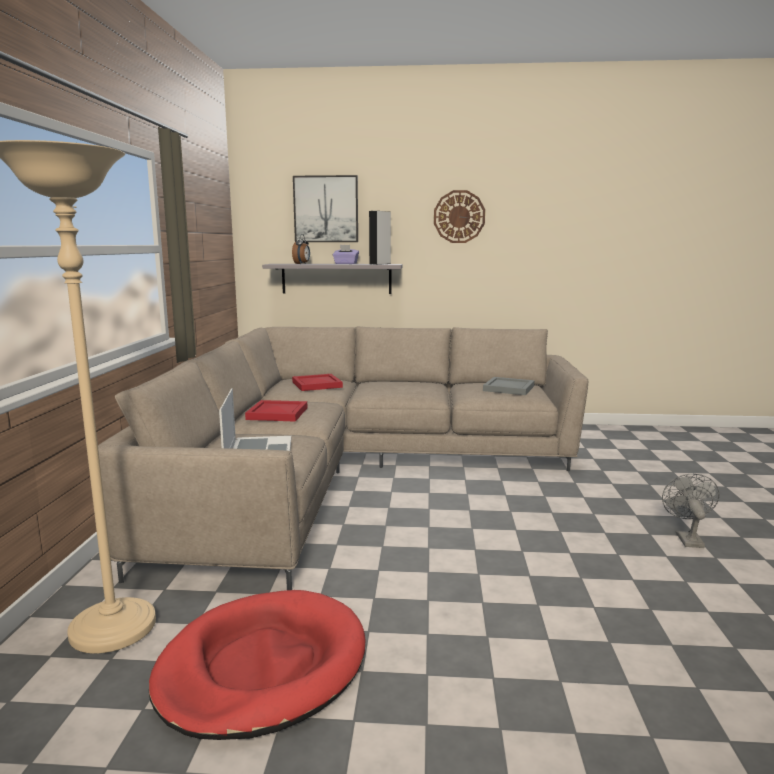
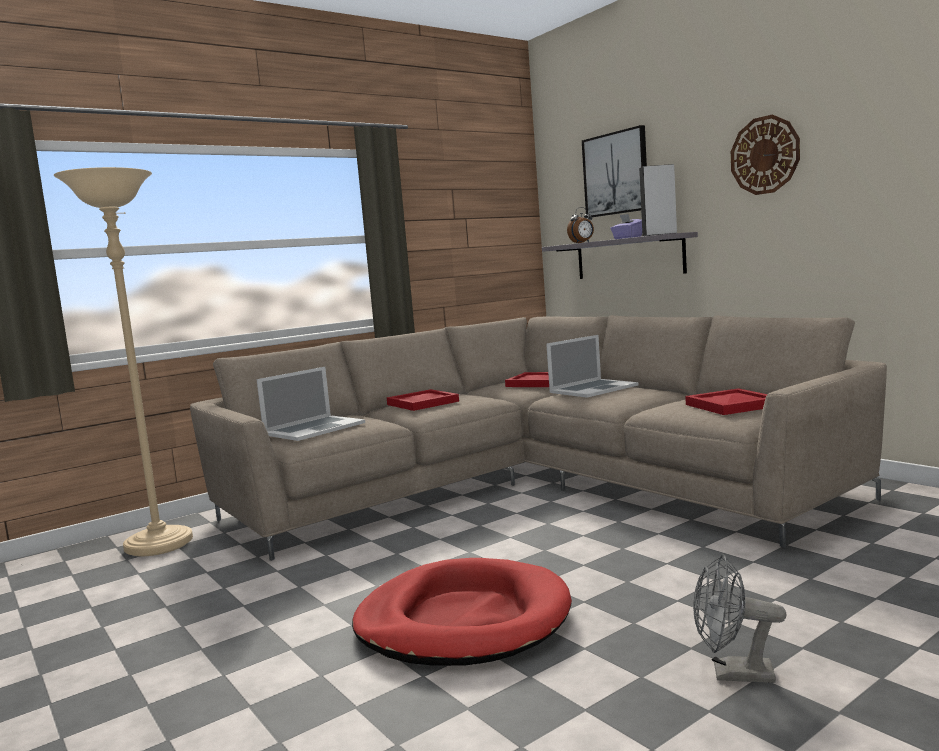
camera: 50 degrees right, 5 degrees down
red dog bed [149,590,366,740] -> red dog bed moved to [352,558,572,666]
grey tray [483,377,535,395] -> red tray [685,388,767,415]
grey fan [662,474,720,548] -> grey fan turned 135 degrees counterclockwise [693,554,786,683]
none -> laptop [546,335,638,398]

